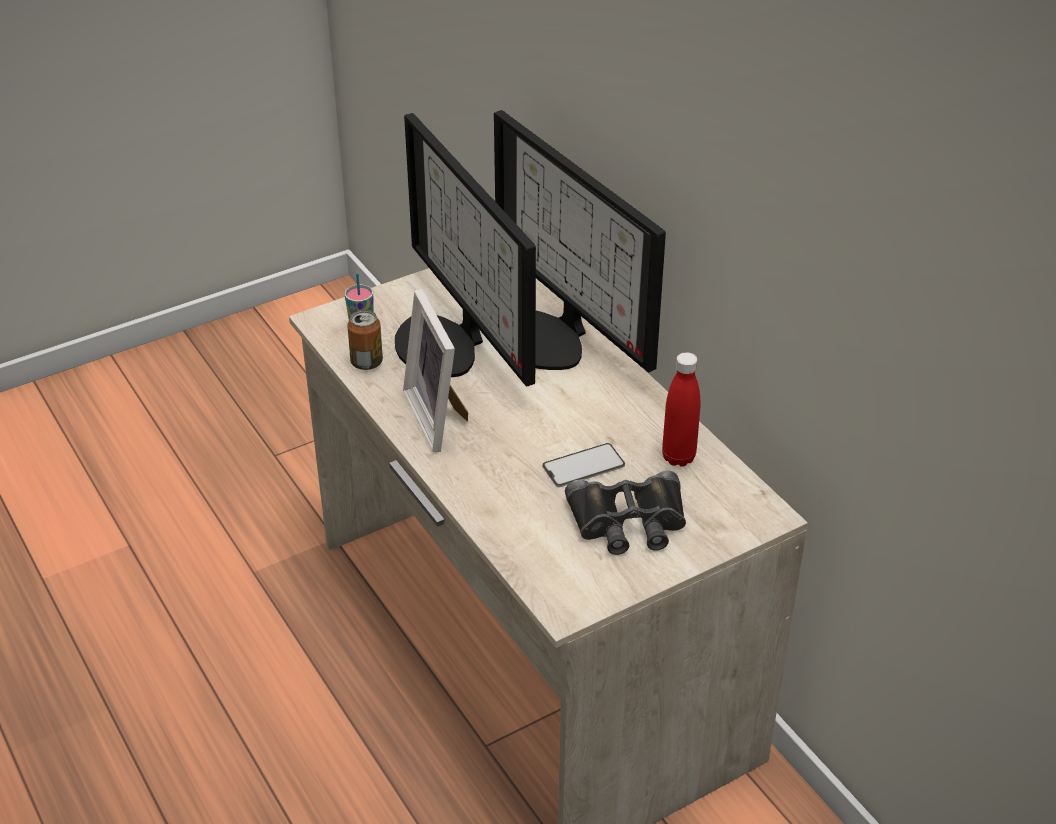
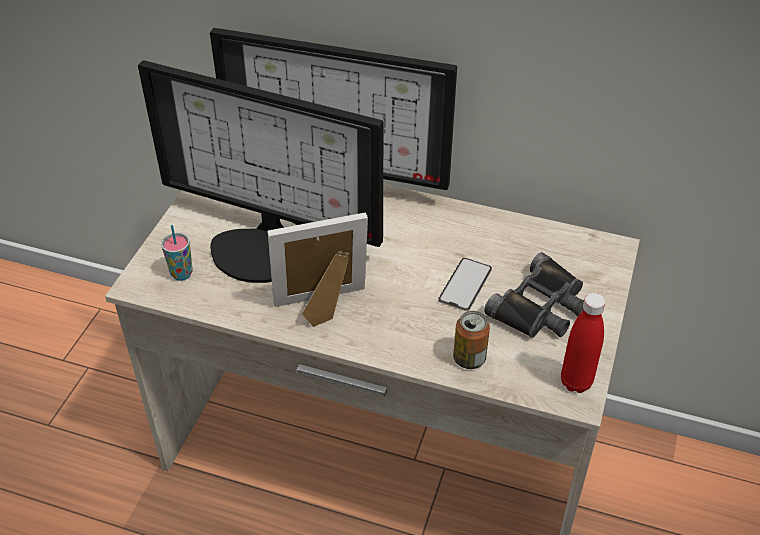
camera: 40 degrees left, 5 degrees up
can [347,310,383,370] -> can moved to [453,311,490,369]
picture frame [403,289,468,452] -> picture frame turned 135 degrees clockwise [268,213,368,327]
red bottle [662,352,701,467] -> red bottle moved to [561,293,606,393]

